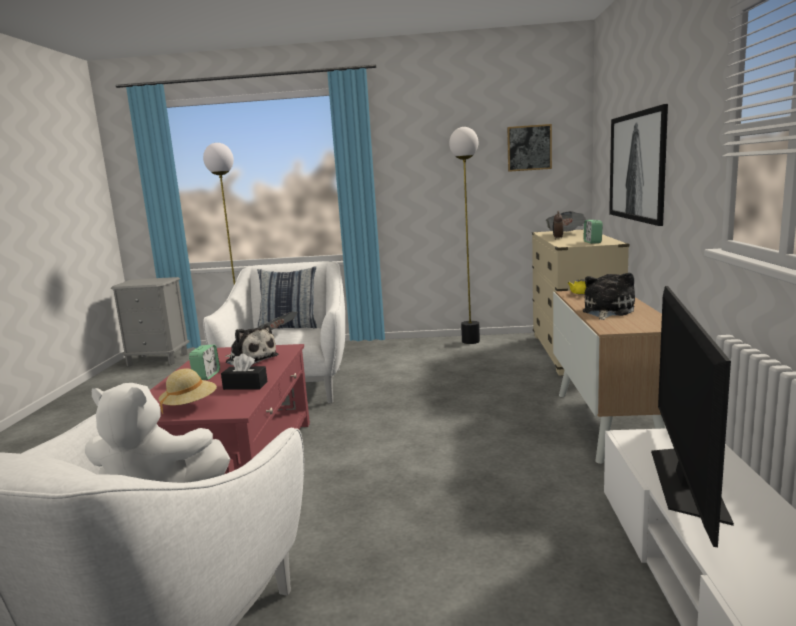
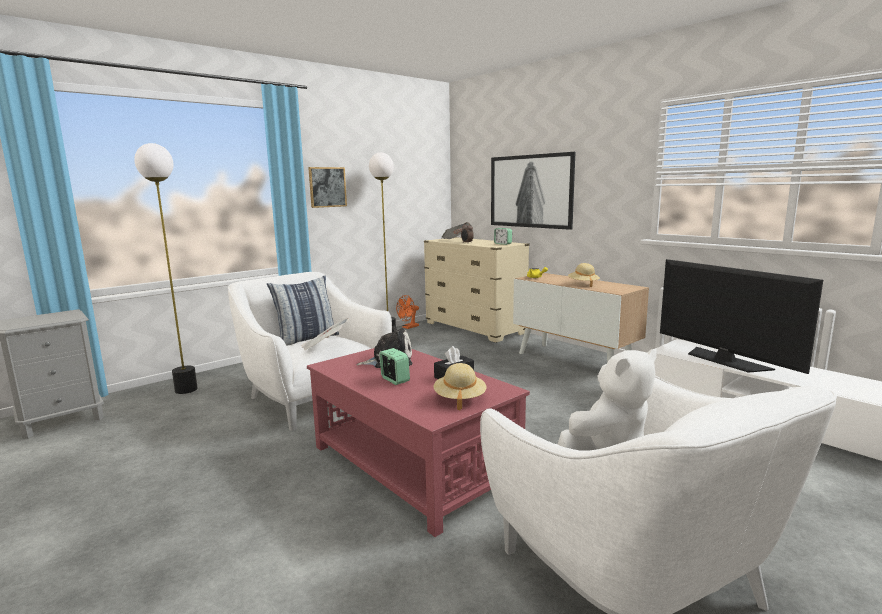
camera: 45 degrees left, 0 degrees up
picture [507,124,552,172] -> picture moved to [308,167,347,208]
plush toy [583,273,635,320] -> beige hat [568,263,600,287]
none -> orange fan [396,295,419,329]

